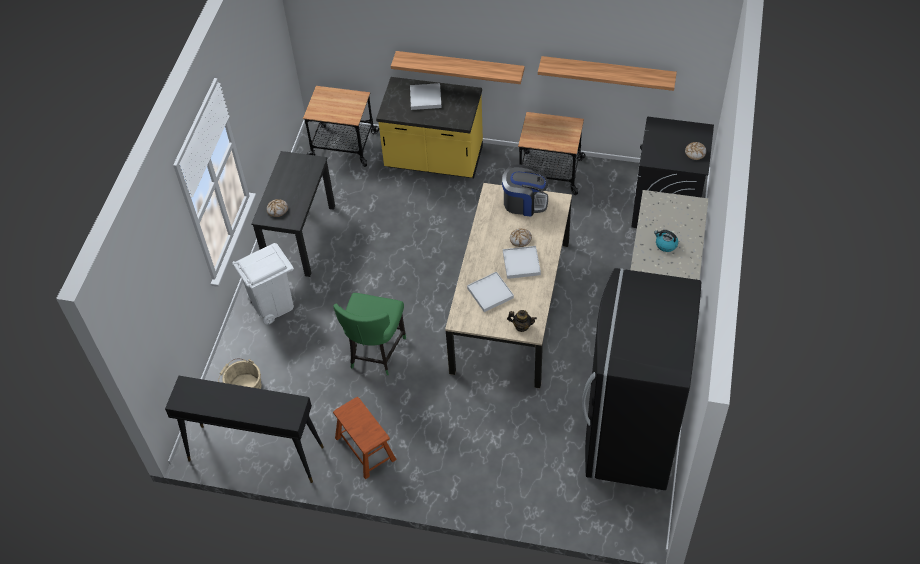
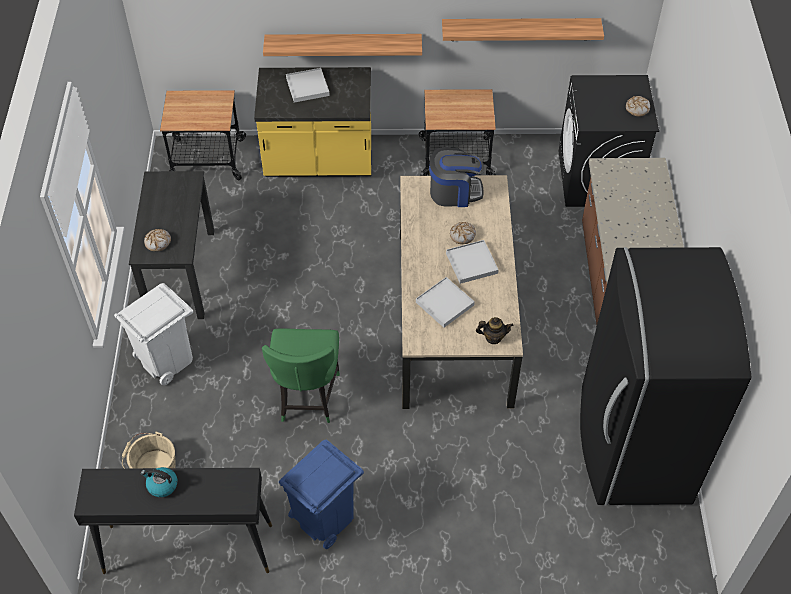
camera: 15 degrees left, 0 degrees up
brown stool [333,397,396,479] -> blue trash can [279,440,364,549]
kettle [654,230,678,252] -> kettle moved to [141,467,177,497]

